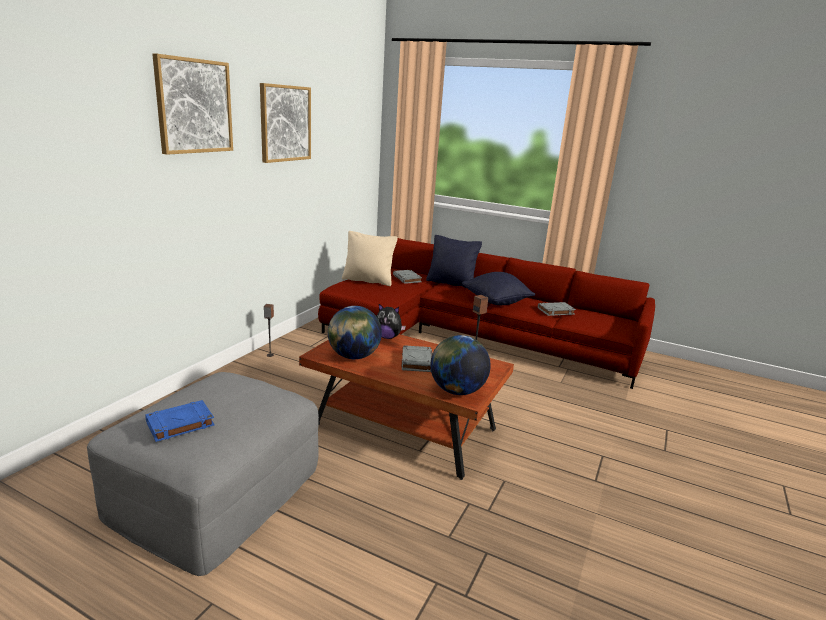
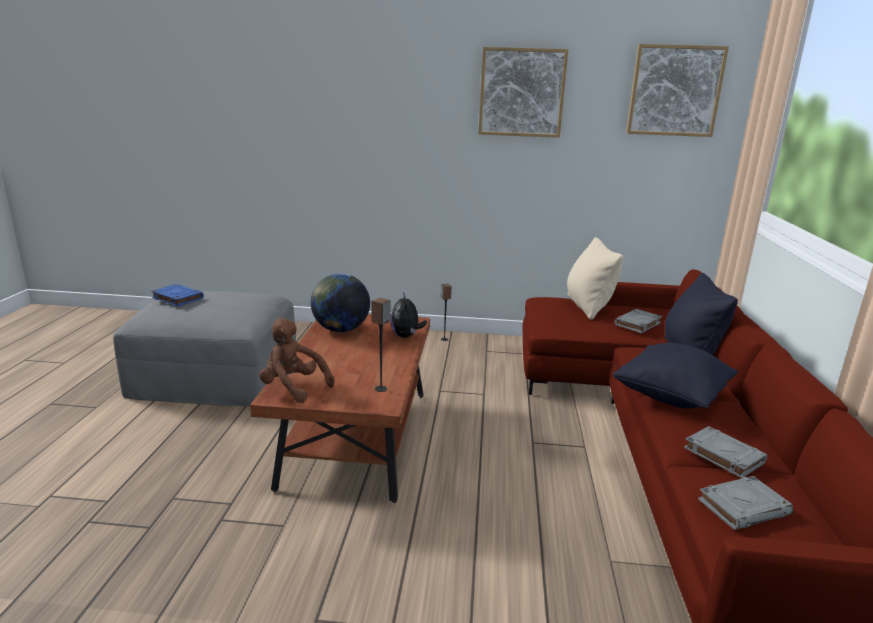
camera: 70 degrees right, 0 degrees up
picture [152,53,233,155] -> picture moved to [626,44,729,137]
grey book [401,345,432,372] -> grey book moved to [698,476,793,530]
globe [430,335,491,395] -> brown plush toy [259,318,335,403]

